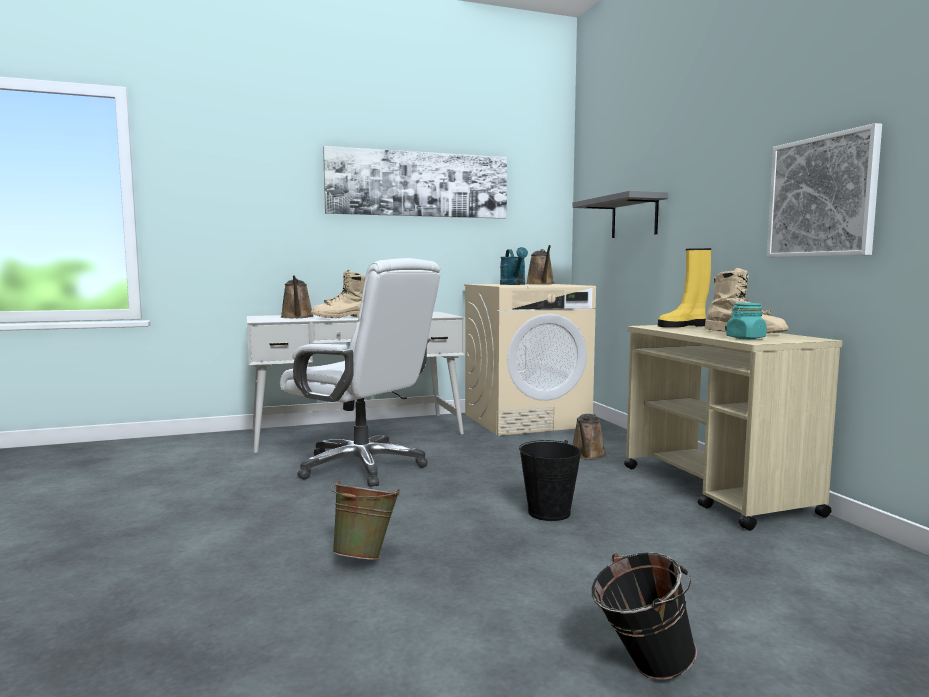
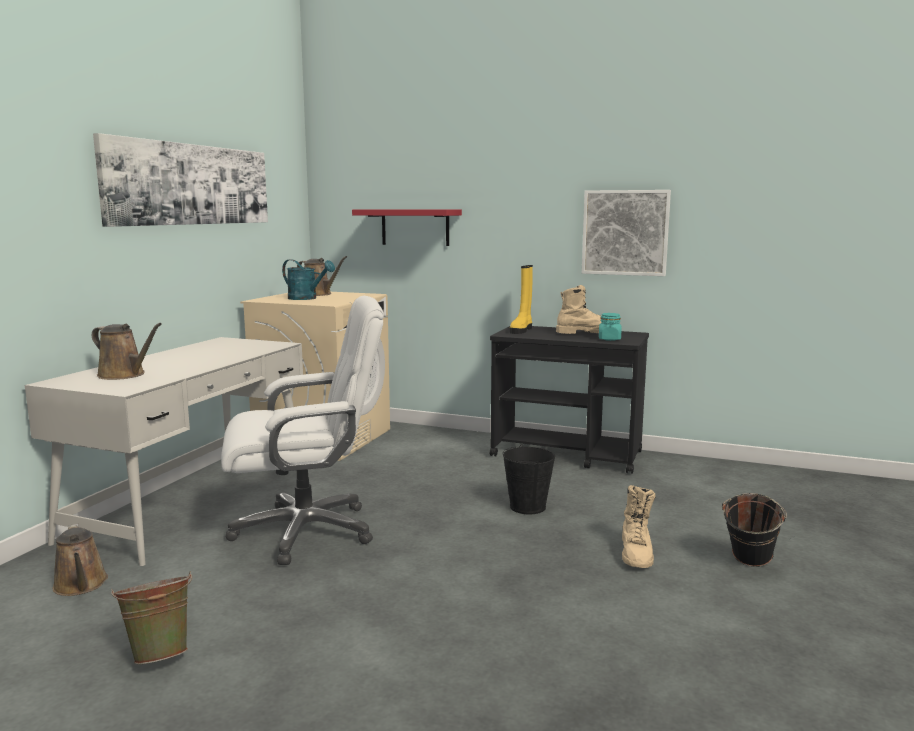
camera: 50 degrees left, 5 degrees up
beige boot [311,270,365,318] -> beige boot moved to [622,485,656,568]
green bucket [331,480,400,560] -> green bucket moved to [111,571,192,664]
grey shelf [572,190,668,238] -> red shelf [352,209,462,246]
brown watering can [573,413,606,460] -> brown watering can moved to [53,523,108,596]
beige cart [624,325,842,531] -> black cart [490,326,649,474]

